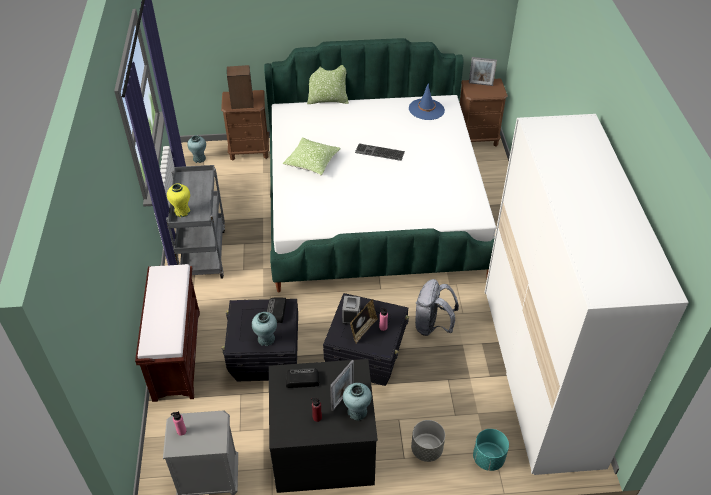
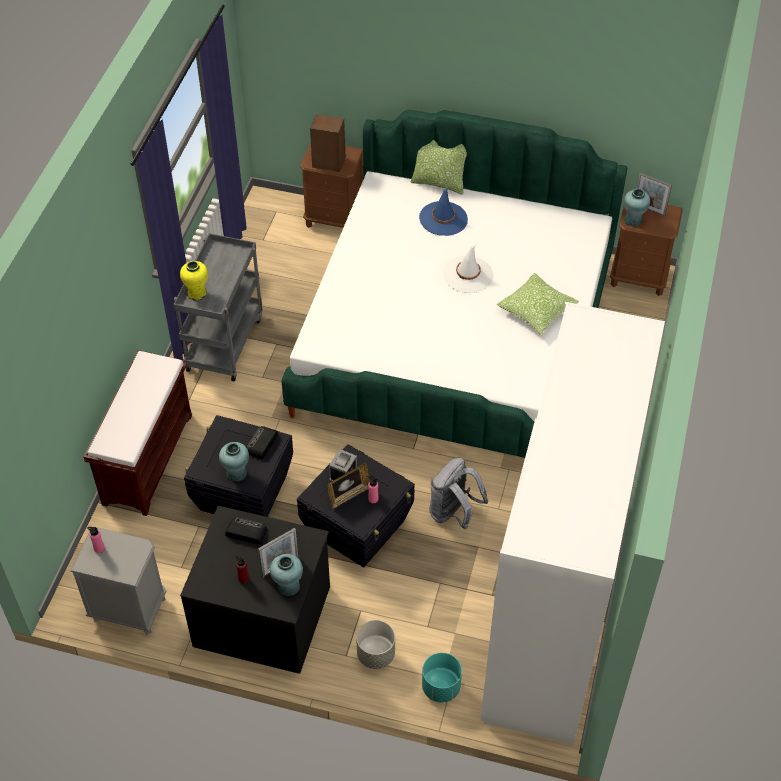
camera: 20 degrees right, 5 degrees up
turquoise vase [187,135,206,163] -> turquoise vase moved to [624,188,650,227]
pillow [282,138,341,176] -> pillow moved to [497,273,579,335]
keyboard [355,143,405,161] -> white hat [443,244,494,293]
blue hat [409,83,445,120] -> blue hat moved to [419,186,468,236]

